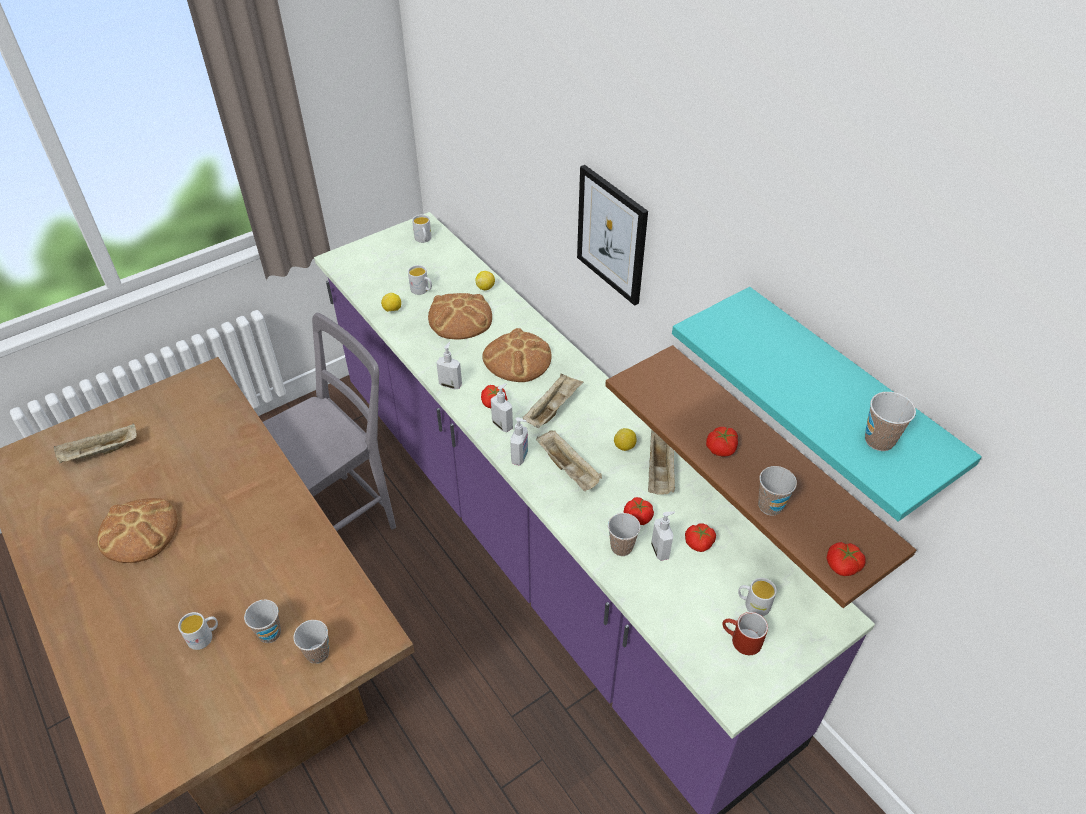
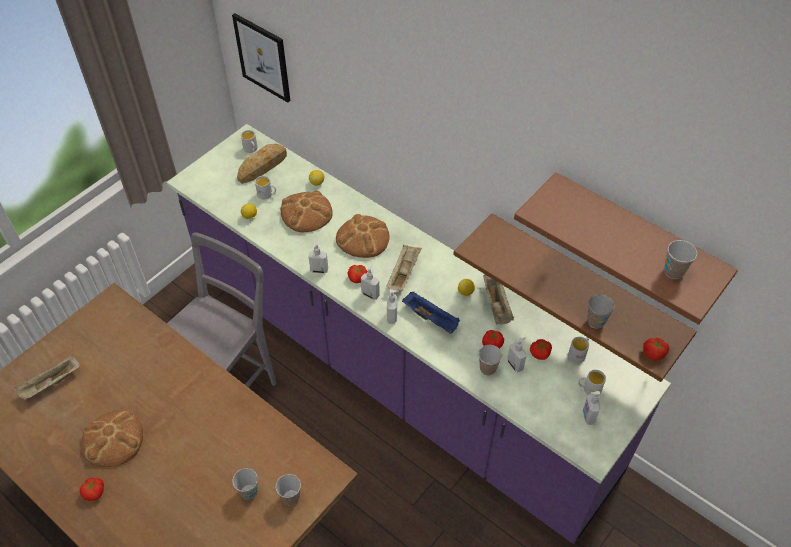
camera: 15 degrees left, 5 degrees up
white mug [178,612,218,650] -> white mug moved to [568,337,589,363]
beige tray [536,430,602,491] -> blue tray [402,292,460,334]
picture [577,165,648,306] -> picture moved to [232,13,290,103]
turquoise shelf [672,287,982,522] -> brown shelf [514,172,738,325]
tomato [706,427,738,456] -> tomato moved to [80,478,104,501]
red mug [722,612,768,655] -> soap dispenser [583,391,600,425]
none -> bread [237,144,287,184]

